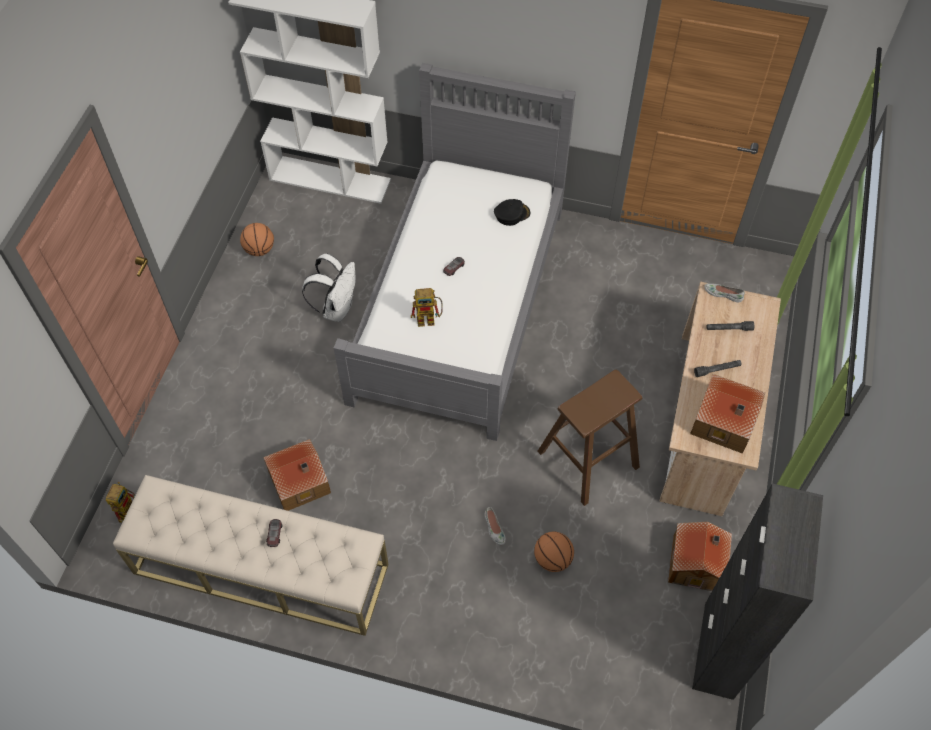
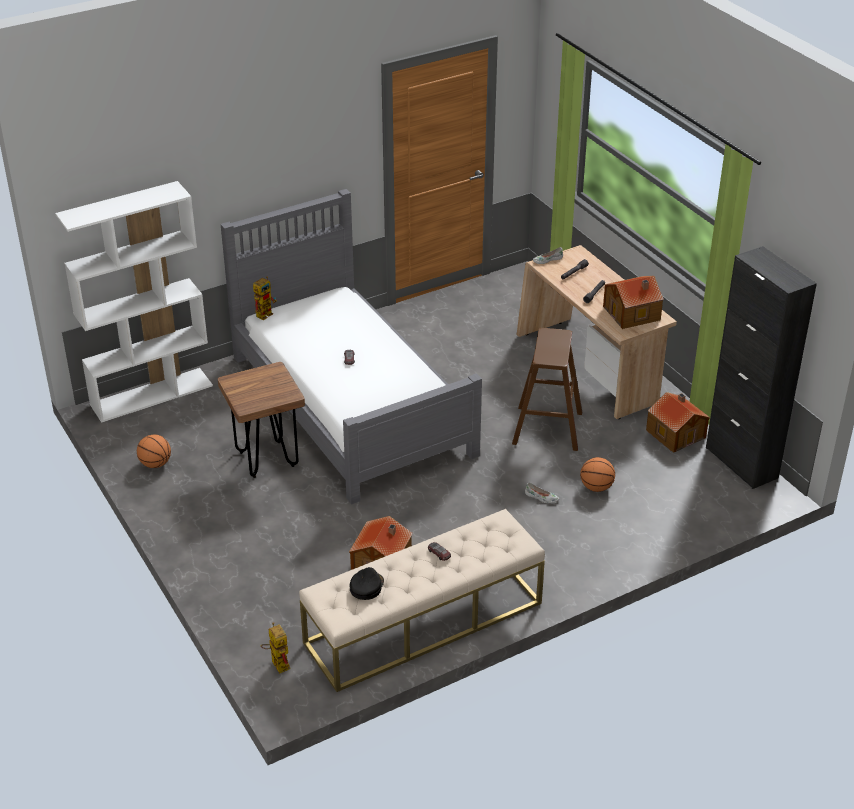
camera: 45 degrees left, 20 degrees down
white backpack [302,253,356,322] -> brown stool [218,362,305,478]
toy robot [411,288,443,327] -> toy robot moved to [253,276,277,320]
black cap [494,199,530,226] -> black cap moved to [350,567,384,600]

